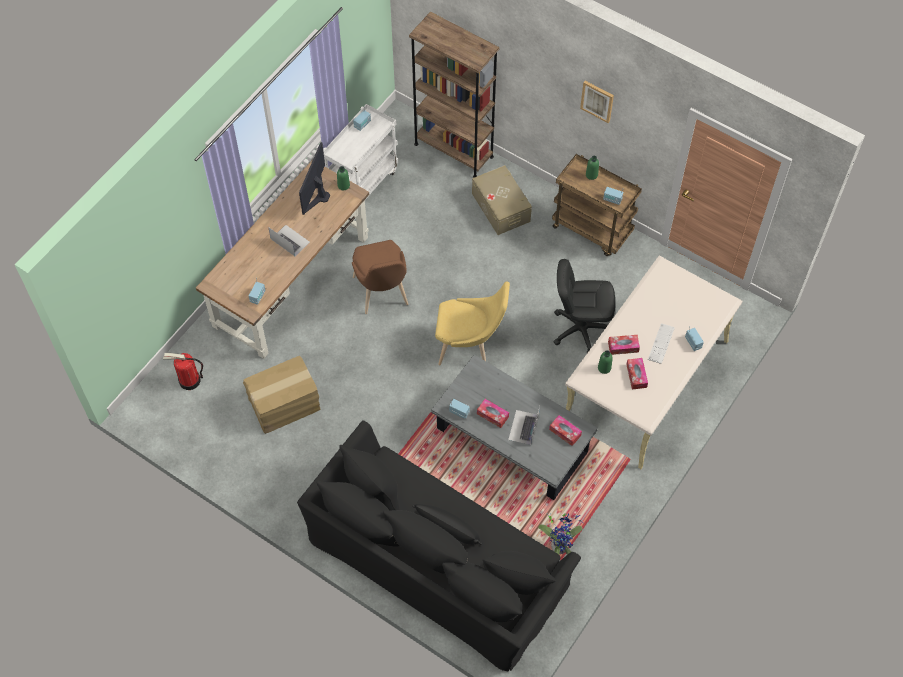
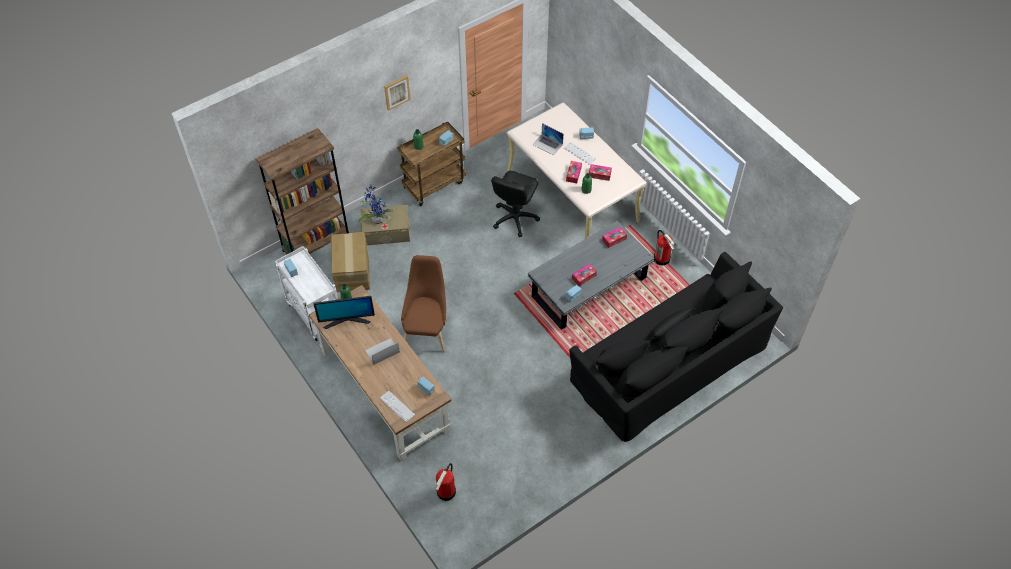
camera: 70 degrees left, 5 degrees down
cardboard box [243,356,321,434] -> cardboard box moved to [331,232,370,292]
monitor [299,142,330,215] -> monitor turned 45 degrees counterclockwise [313,296,375,329]
brown chair [352,240,408,314] -> brown chair turned 90 degrees counterclockwise [401,255,448,353]
yellow chair [435,282,510,365] -> none
laptop [508,406,540,445] -> laptop moved to [532,123,563,155]
potted plant [538,512,583,555] -> potted plant moved to [359,185,394,224]
none -> keyboard [380,391,415,422]
none -> fire extinguisher [654,230,674,265]

